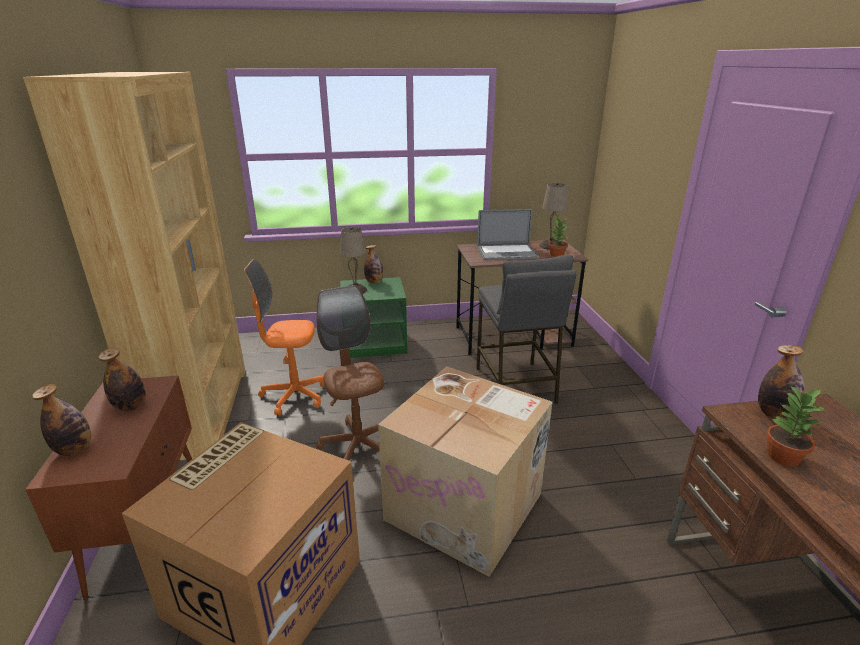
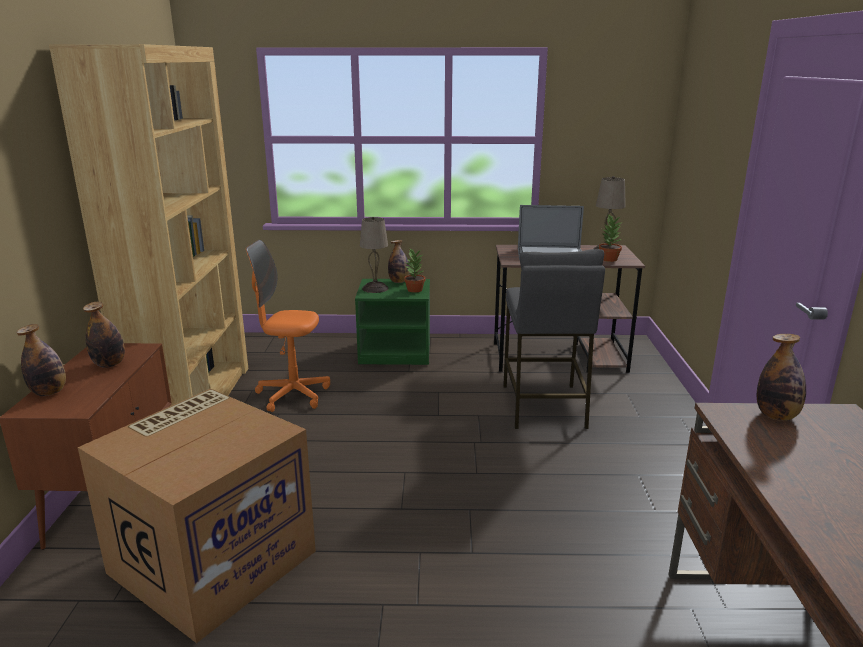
camera: 10 degrees right, 5 degrees down
brown office chair [316,285,384,460] -> none
cardboard box [378,367,552,577] -> none
potted plant [766,385,827,466] -> potted plant moved to [404,249,425,293]

